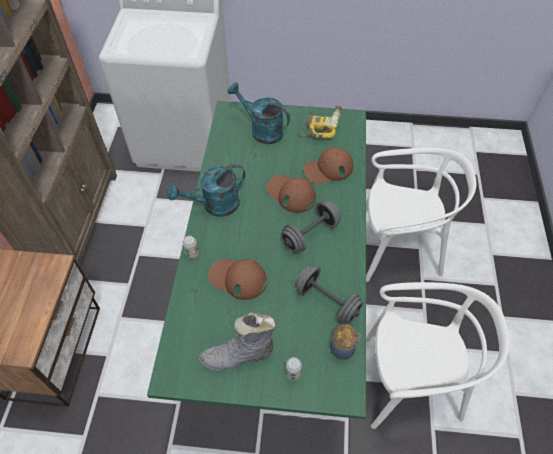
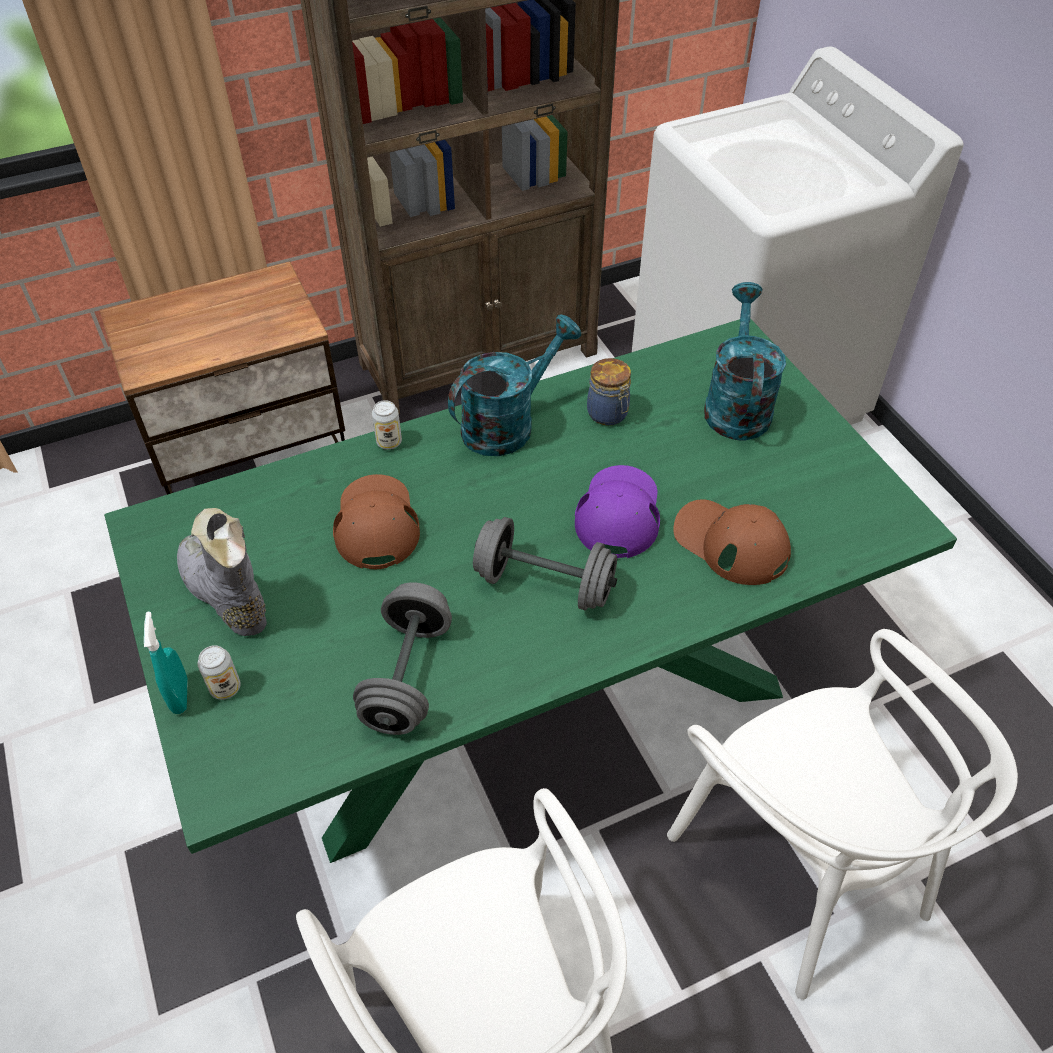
camera: 60 degrees right, 5 degrees down
turquoise watering can [167,164,245,217] -> turquoise watering can turned 105 degrees clockwise [448,314,581,456]
brown cap [267,175,316,213] -> purple cap [575,465,660,558]
power drill [300,105,341,139] -> none
jar [330,325,361,360] -> jar moved to [587,358,631,425]
none -> turquoise spray bottle [144,612,188,714]

